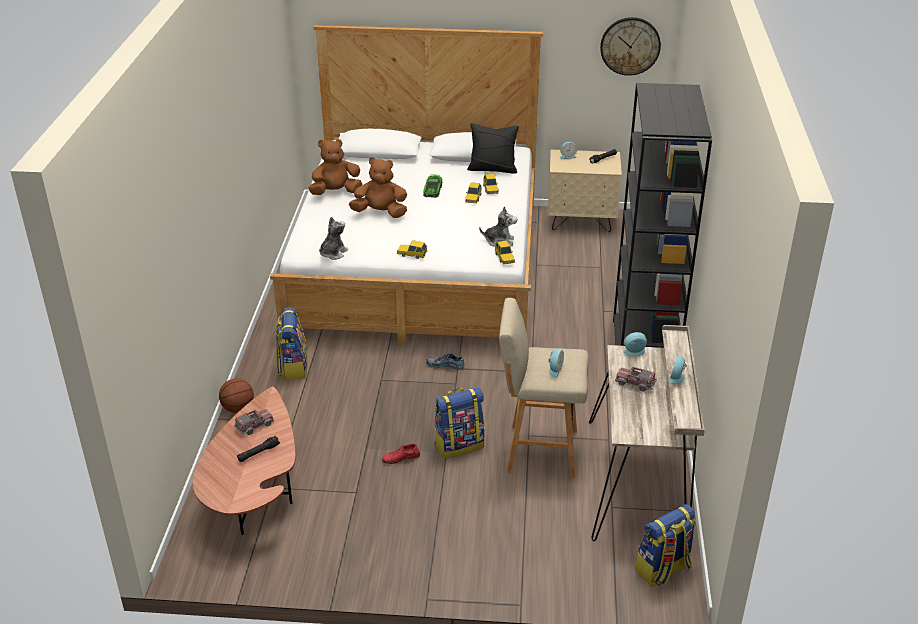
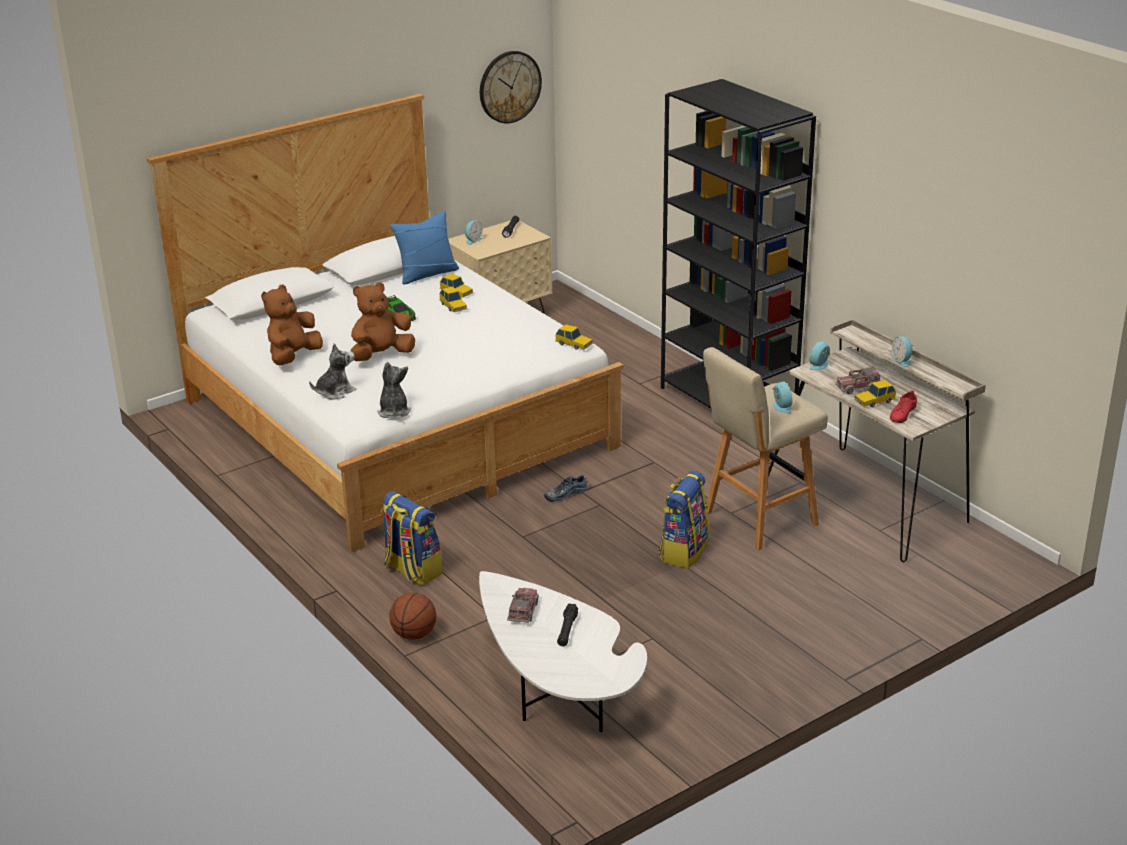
camera: 40 degrees left, 5 degrees down
brown coffee table [192,386,296,535] -> white coffee table [479,571,647,732]
red shoe [382,444,420,464] -> red shoe moved to [890,390,917,423]
toy car [397,240,427,259] -> toy car moved to [854,380,896,407]
black pillow [467,123,519,174] -> blue pillow [390,211,459,284]
plush toy [479,206,517,247] -> plush toy moved to [309,343,357,400]
backpack [635,504,696,587] -> none

